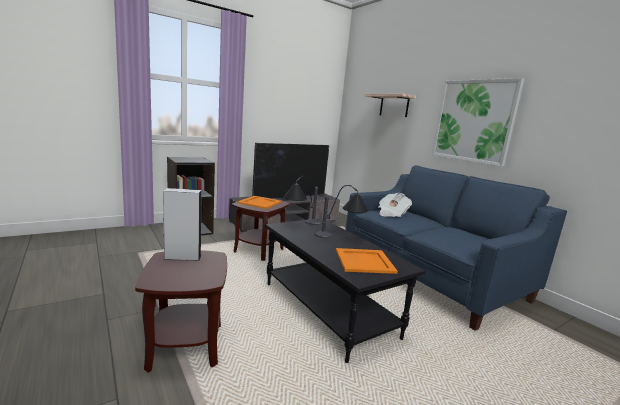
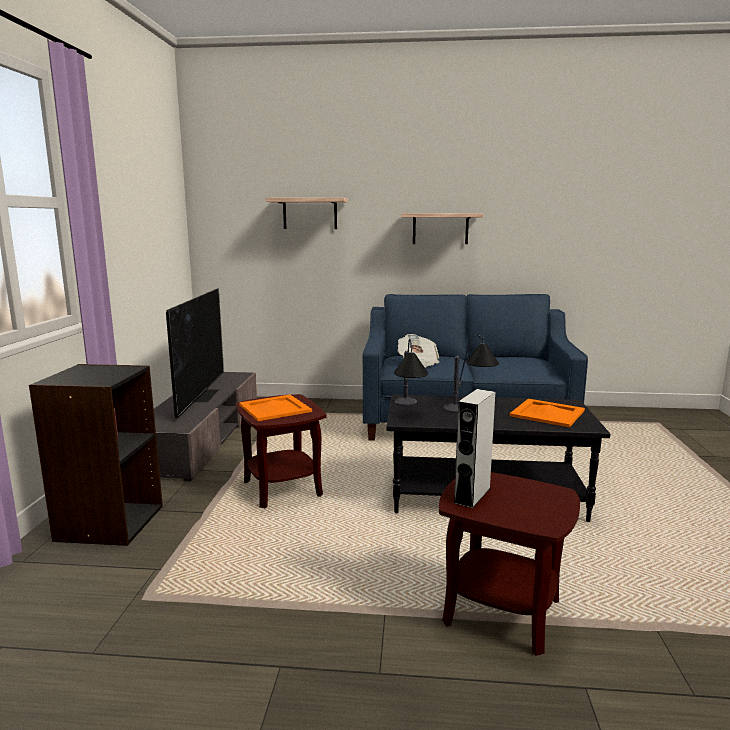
camera: 50 degrees left, 0 degrees up
picture [432,78,524,167] -> shelf [401,213,483,244]

